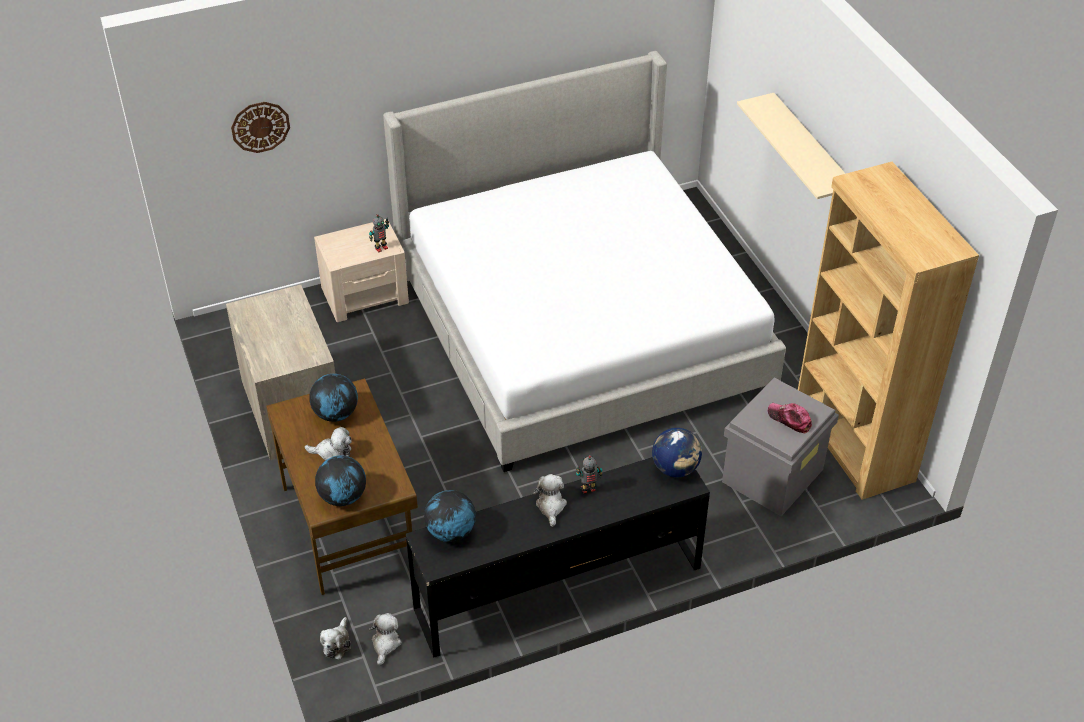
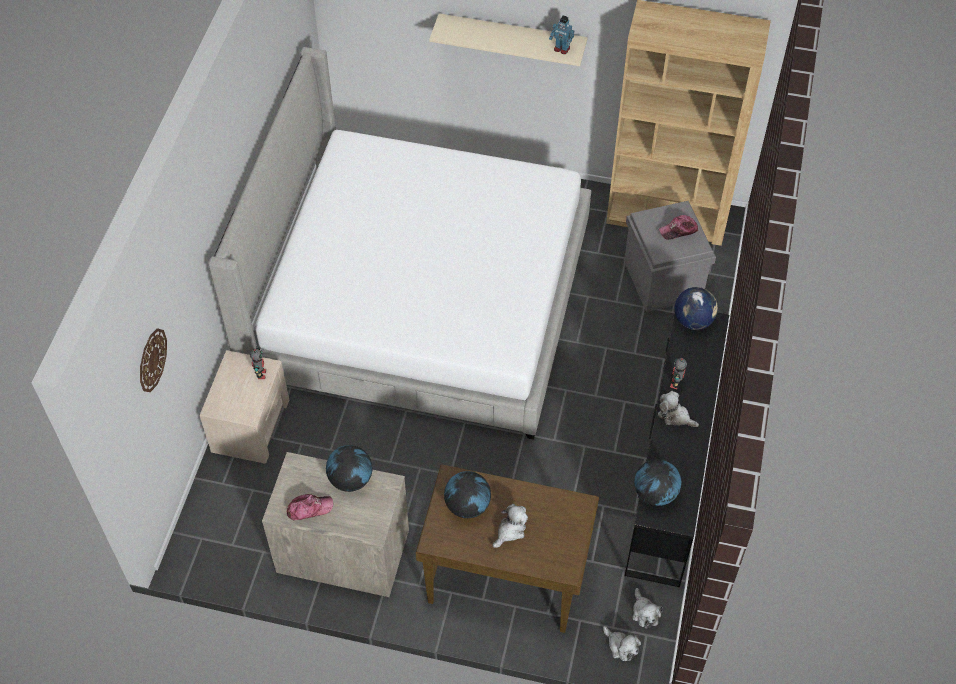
camera: 55 degrees left, 10 degrees up
globe [315,455,366,506] -> globe moved to [326,445,372,492]
plush toy [369,613,402,666] -> plush toy turned 150 degrees counterclockwise [632,588,663,629]
none -> cap [287,494,333,520]
none -> toy robot [549,15,574,54]

